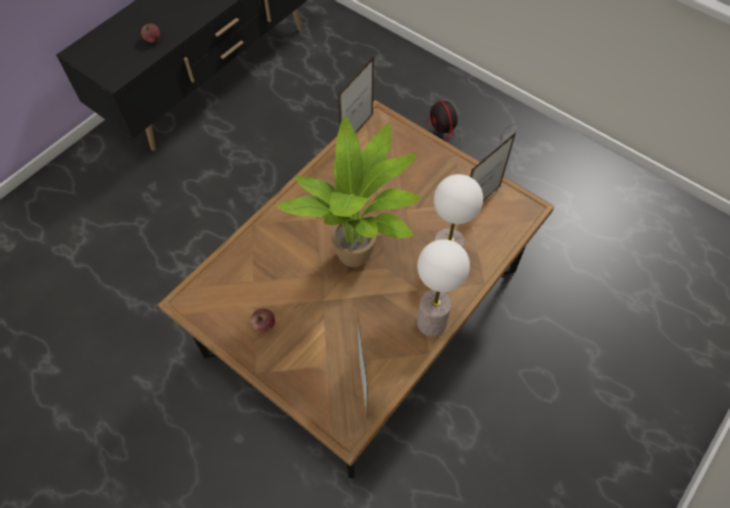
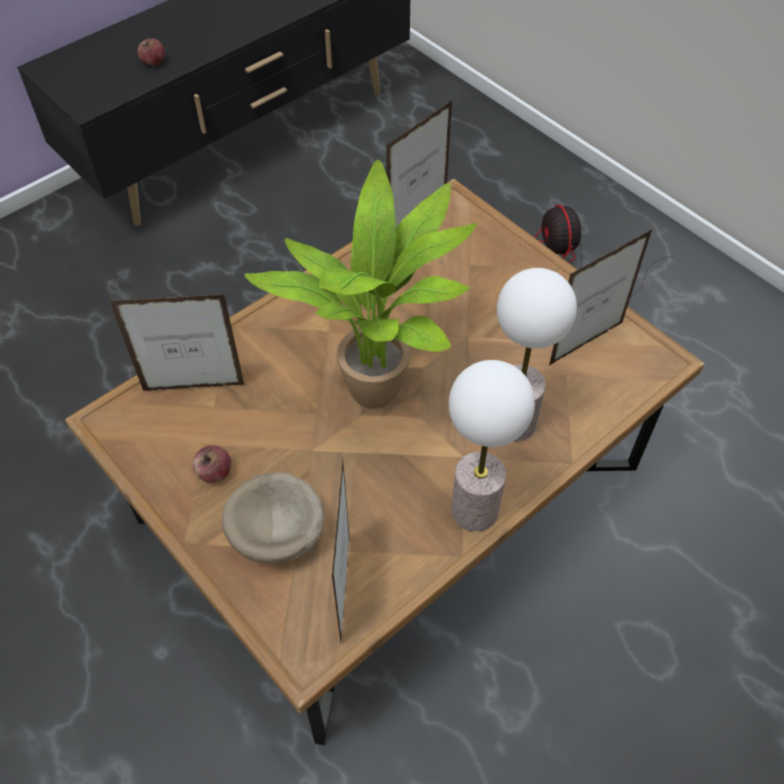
camera: 10 degrees right, 5 degrees down
none -> picture frame [109,294,245,391]
none -> beige bowl [222,472,324,564]

